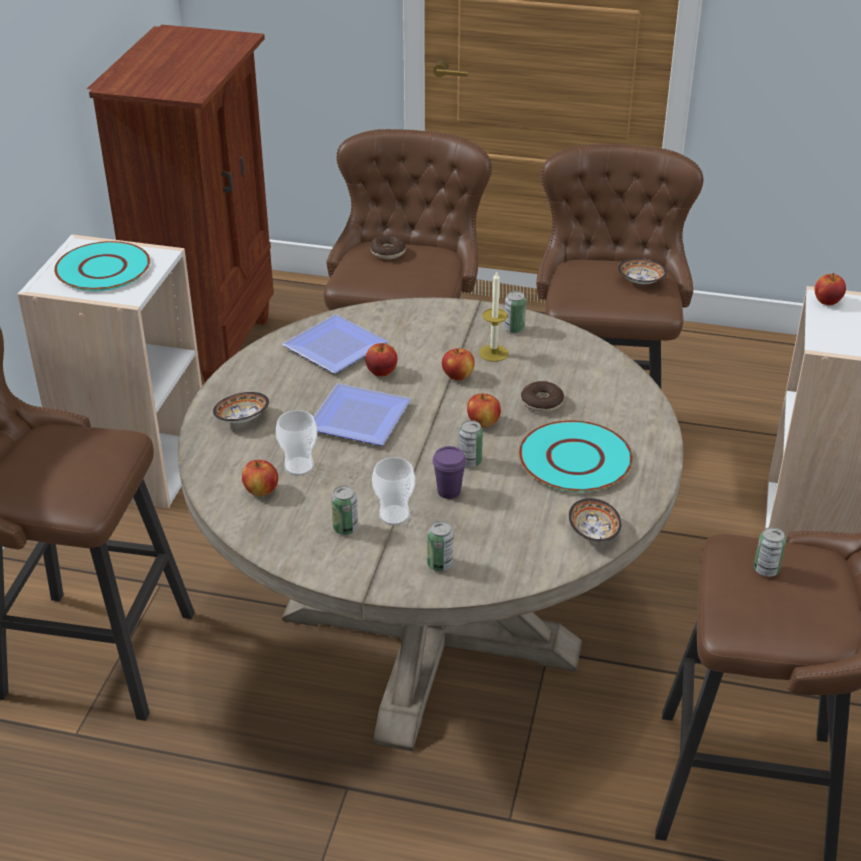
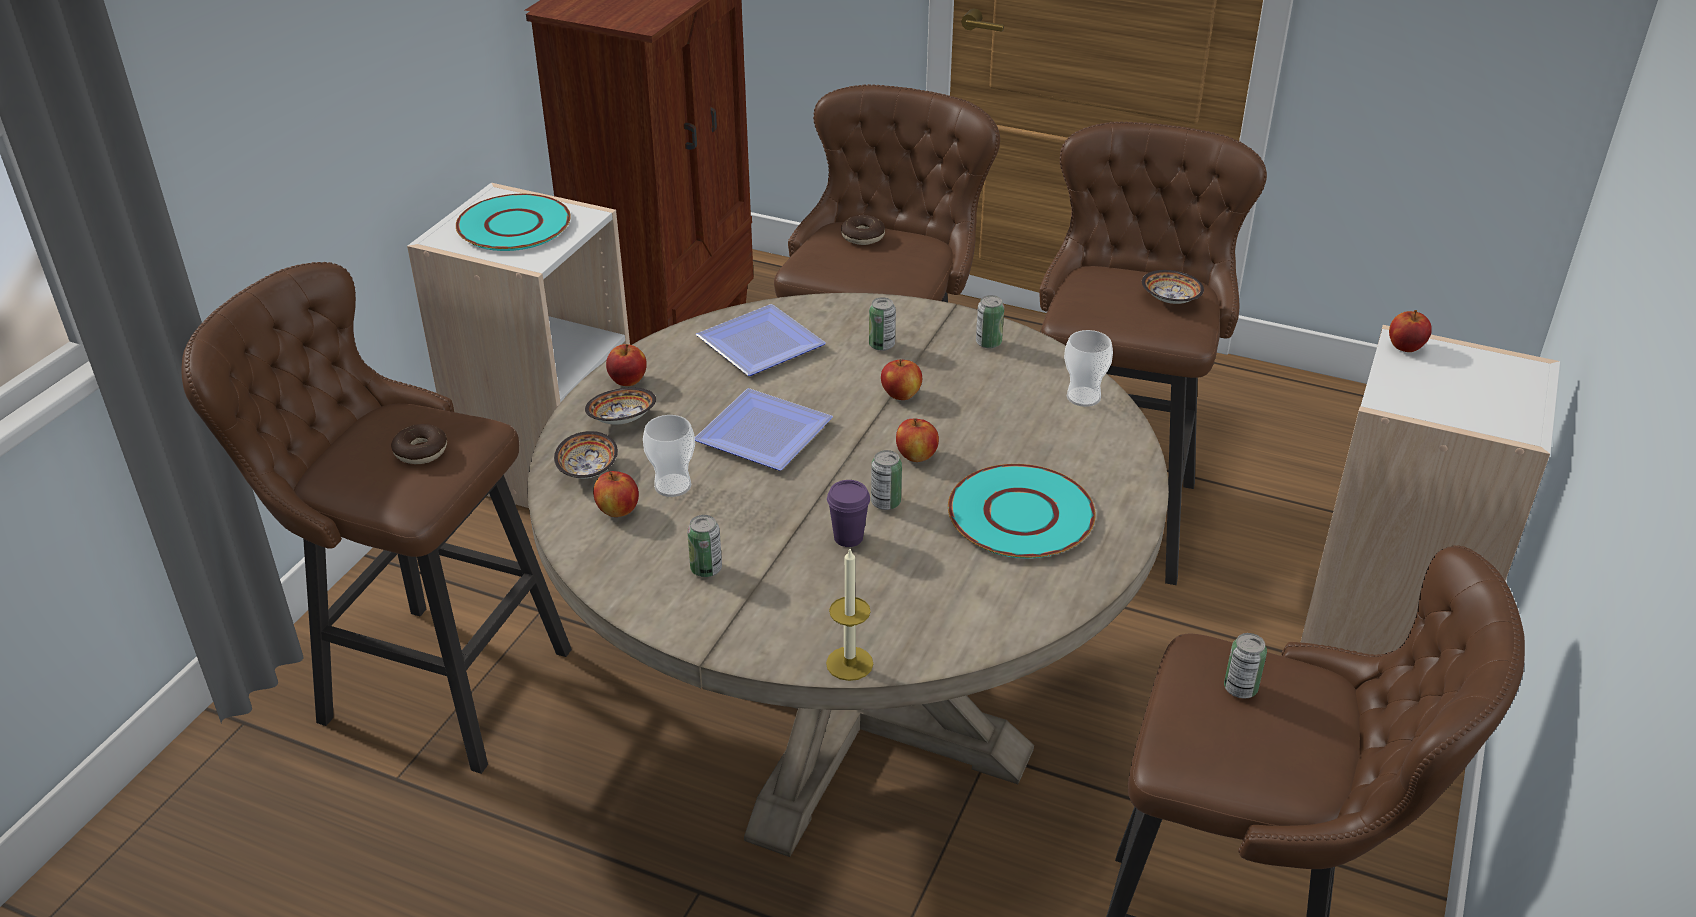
camera: 10 degrees right, 0 degrees up
apple [365,343,397,377] -> apple moved to [606,344,647,386]
cup [372,457,415,525] -> cup moved to [1064,330,1113,407]
can [427,521,454,571] -> can moved to [869,297,896,351]
candle [479,272,508,362] -> candle moved to [826,549,873,681]
donut [521,381,564,413] -> donut moved to [391,424,447,464]
bowl [569,498,622,542] -> bowl moved to [554,431,618,479]

